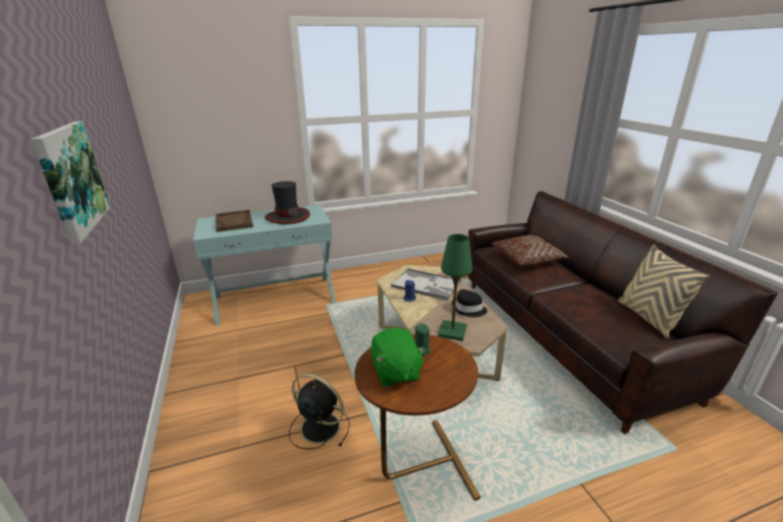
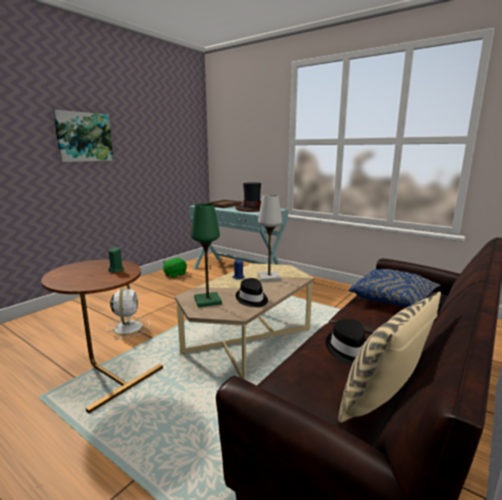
camera: 55 degrees right, 10 degrees down
black fan [289,374,350,449] -> white fan [107,284,150,340]
green plush toy [371,328,426,387] -> green plush toy moved to [163,258,187,278]
tray [391,268,461,301] -> white table lamp [258,195,282,282]
brown pillow [492,235,569,267] -> blue pillow [349,269,441,307]
none -> black hat [326,319,366,365]

